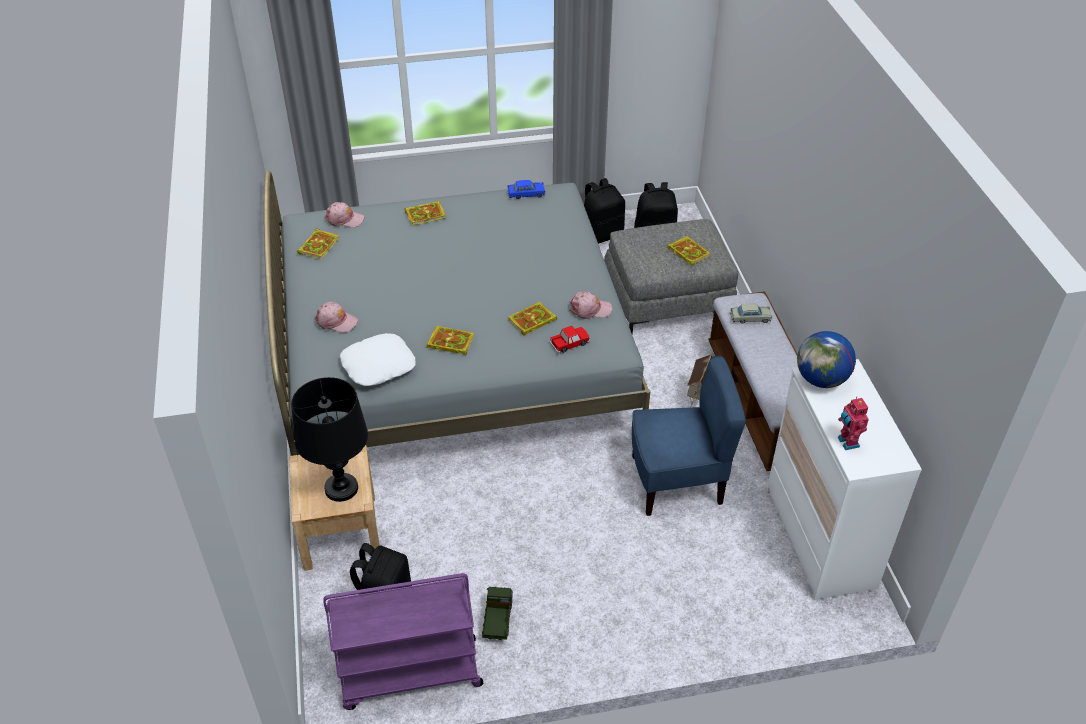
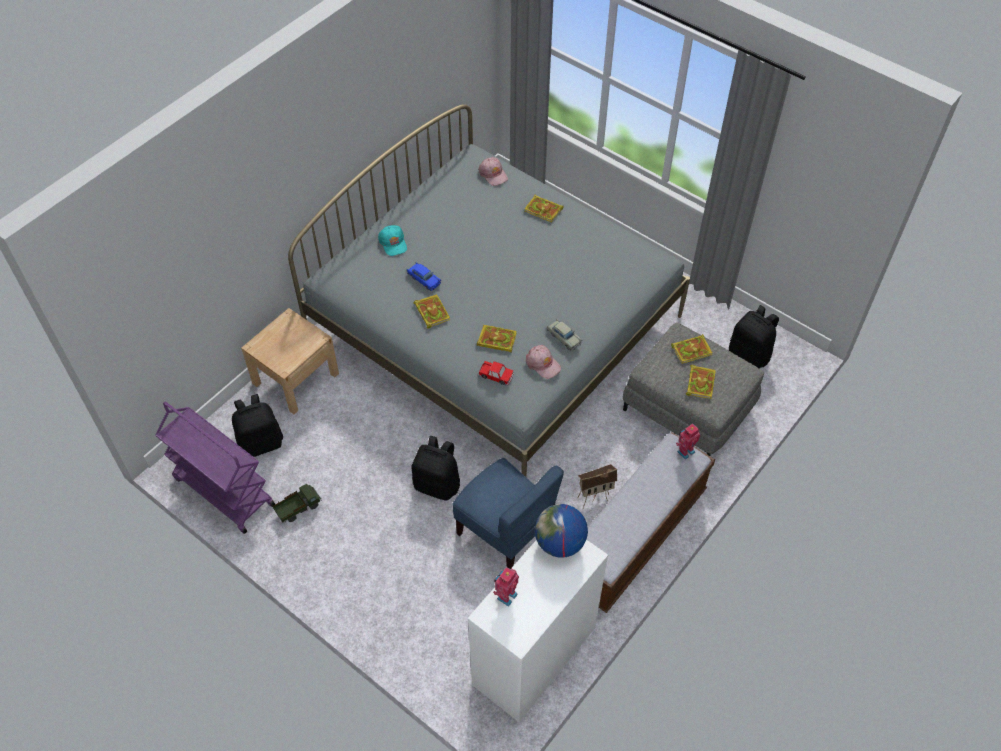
camera: 50 degrees right, 10 degrees up
black table lamp [291,377,368,502] -> none
book [297,228,339,259] -> book moved to [671,334,713,364]
pink cap [315,302,358,333] -> turquoise cap [378,225,407,256]
white pillow [340,333,415,386] -> none
blue toy car [507,180,545,199] -> blue toy car moved to [407,263,441,291]
black backpack [584,178,625,244] -> black backpack moved to [412,436,460,501]
beige toy car [730,304,772,324] -> beige toy car moved to [547,319,582,351]
none -> toy robot [676,424,700,460]

